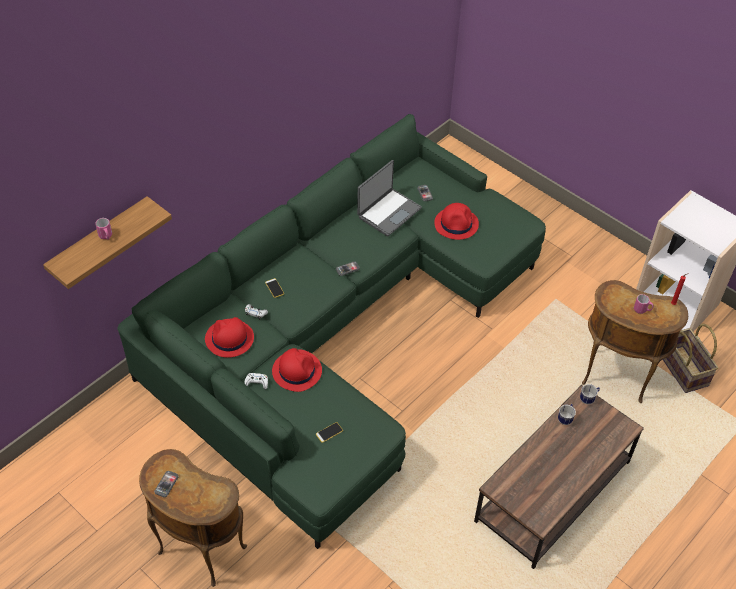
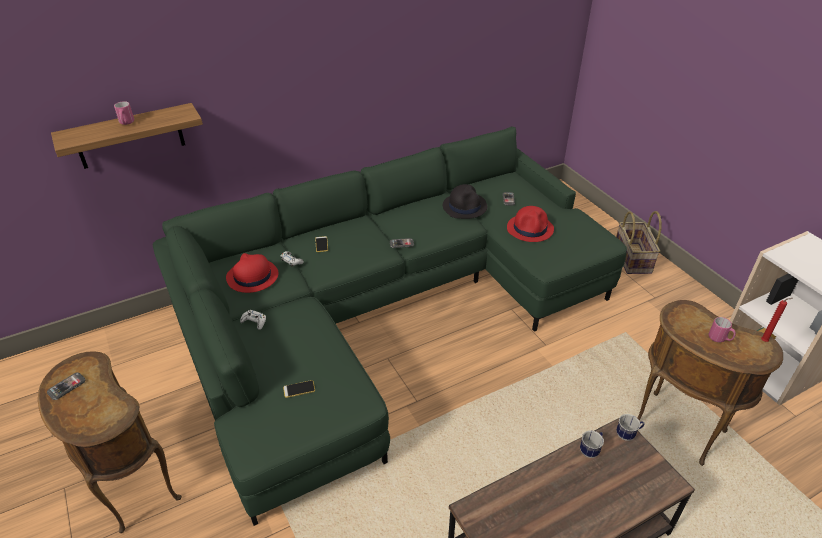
camera: 20 degrees right, 10 degrees down
red hat [272,348,322,392] -> none
laptop [357,160,422,236] -> black hat [443,184,487,219]
basket [663,324,718,393] -> basket moved to [616,211,662,274]

